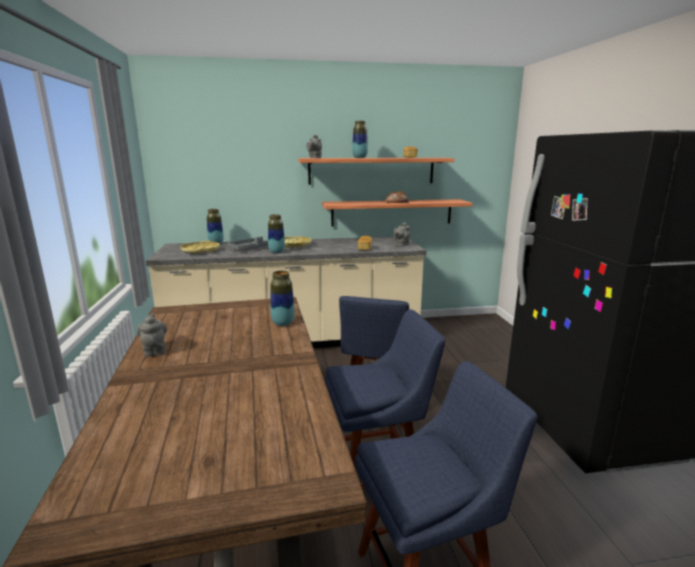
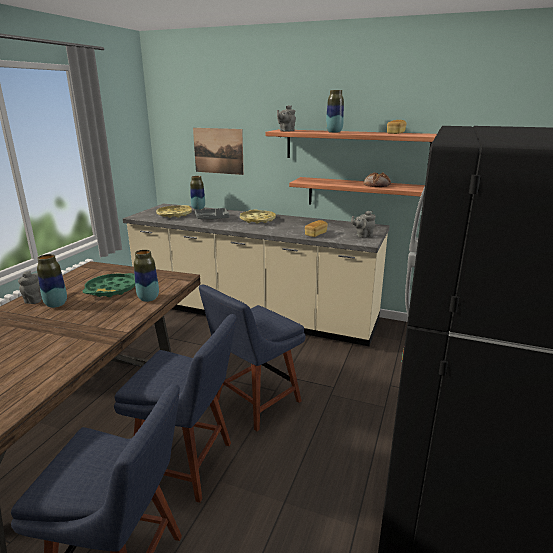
camera: 30 degrees right, 5 degrees up
vase [268,214,285,254] -> vase moved to [37,254,67,308]
none -> green tray [83,273,135,297]
none -> picture [193,128,244,175]

